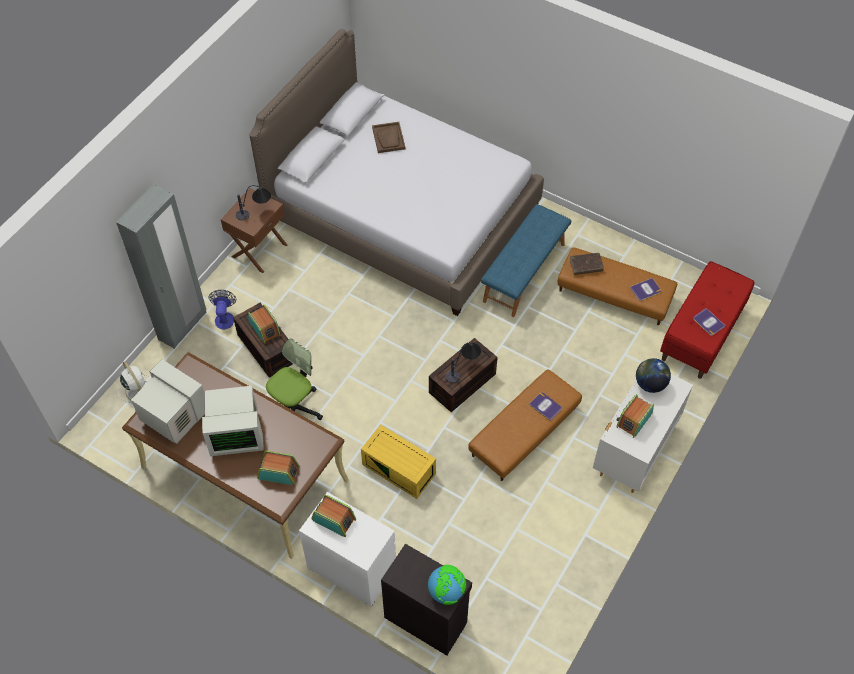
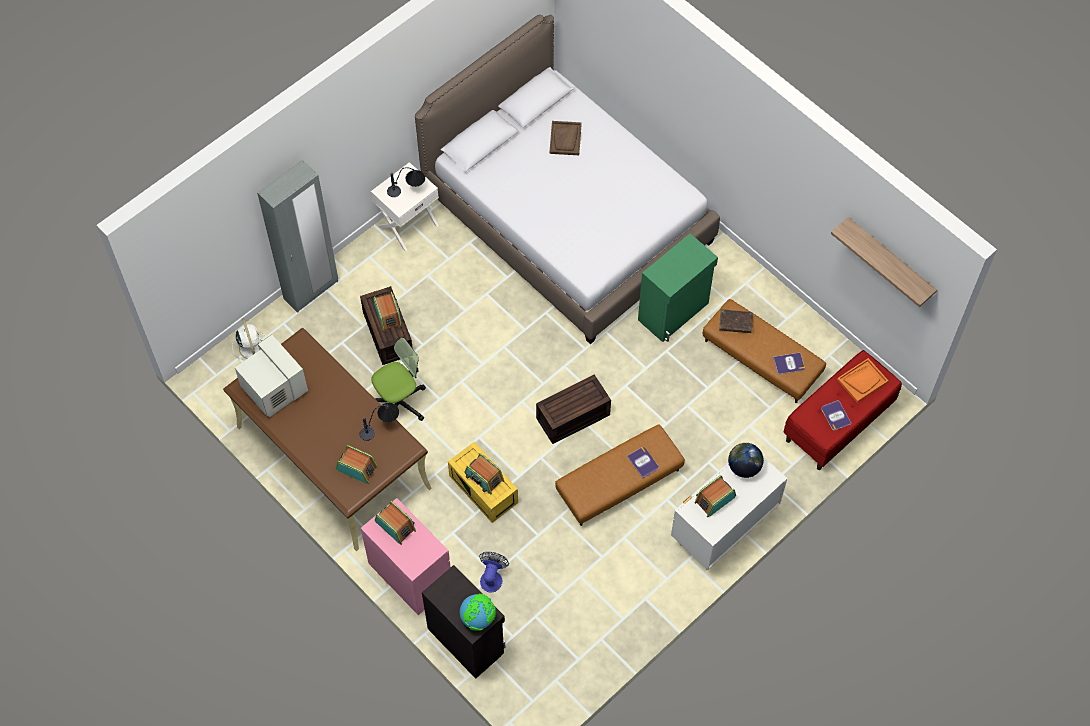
camera: 15 degrees right, 5 degrees up
monitor [202,386,264,456] -> none
fan [209,290,236,329] -> fan moved to [479,552,509,592]
brown nightstand [221,188,287,273] -> white nightstand [371,162,439,251]
white dresser [299,492,396,607] -> pink dresser [361,498,451,615]
table lamp [445,342,481,383] -> table lamp moved to [359,403,399,441]
blue bench [481,204,571,317] -> green cabinet [638,234,718,342]
none -> radio [464,453,504,494]
none -> shelf [831,217,937,307]
none -> orange tray [837,358,889,403]

